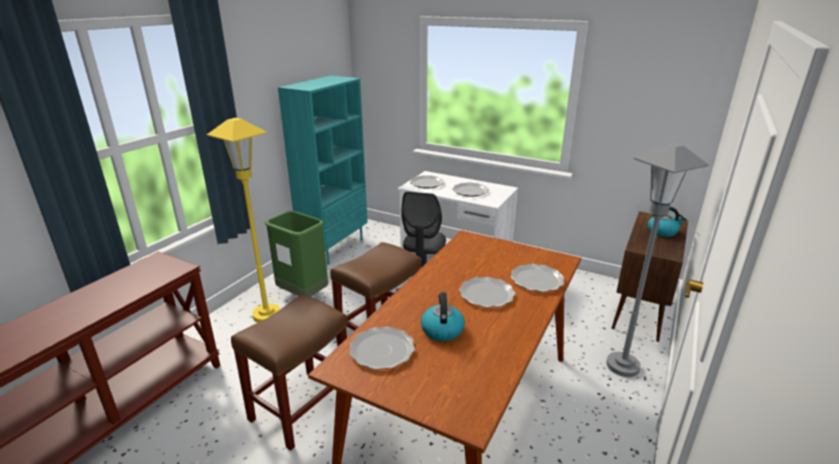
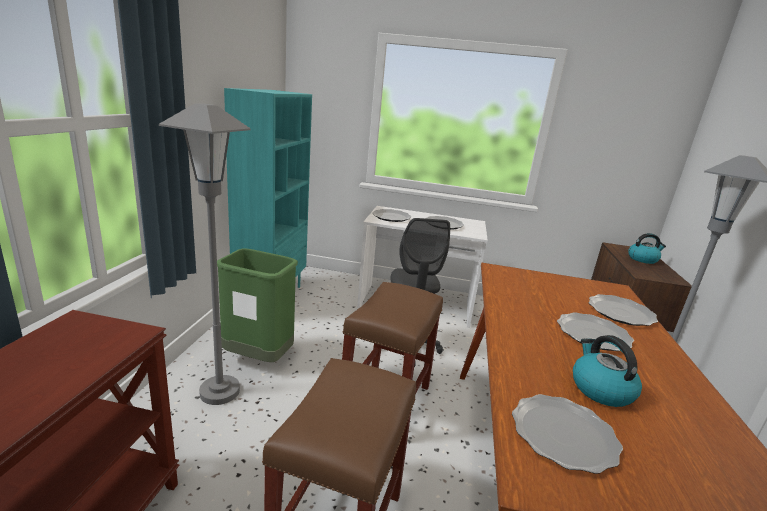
camera: 20 degrees left, 5 degrees down
yellow floor lamp [207,118,280,323] -> grey floor lamp [159,104,251,405]

